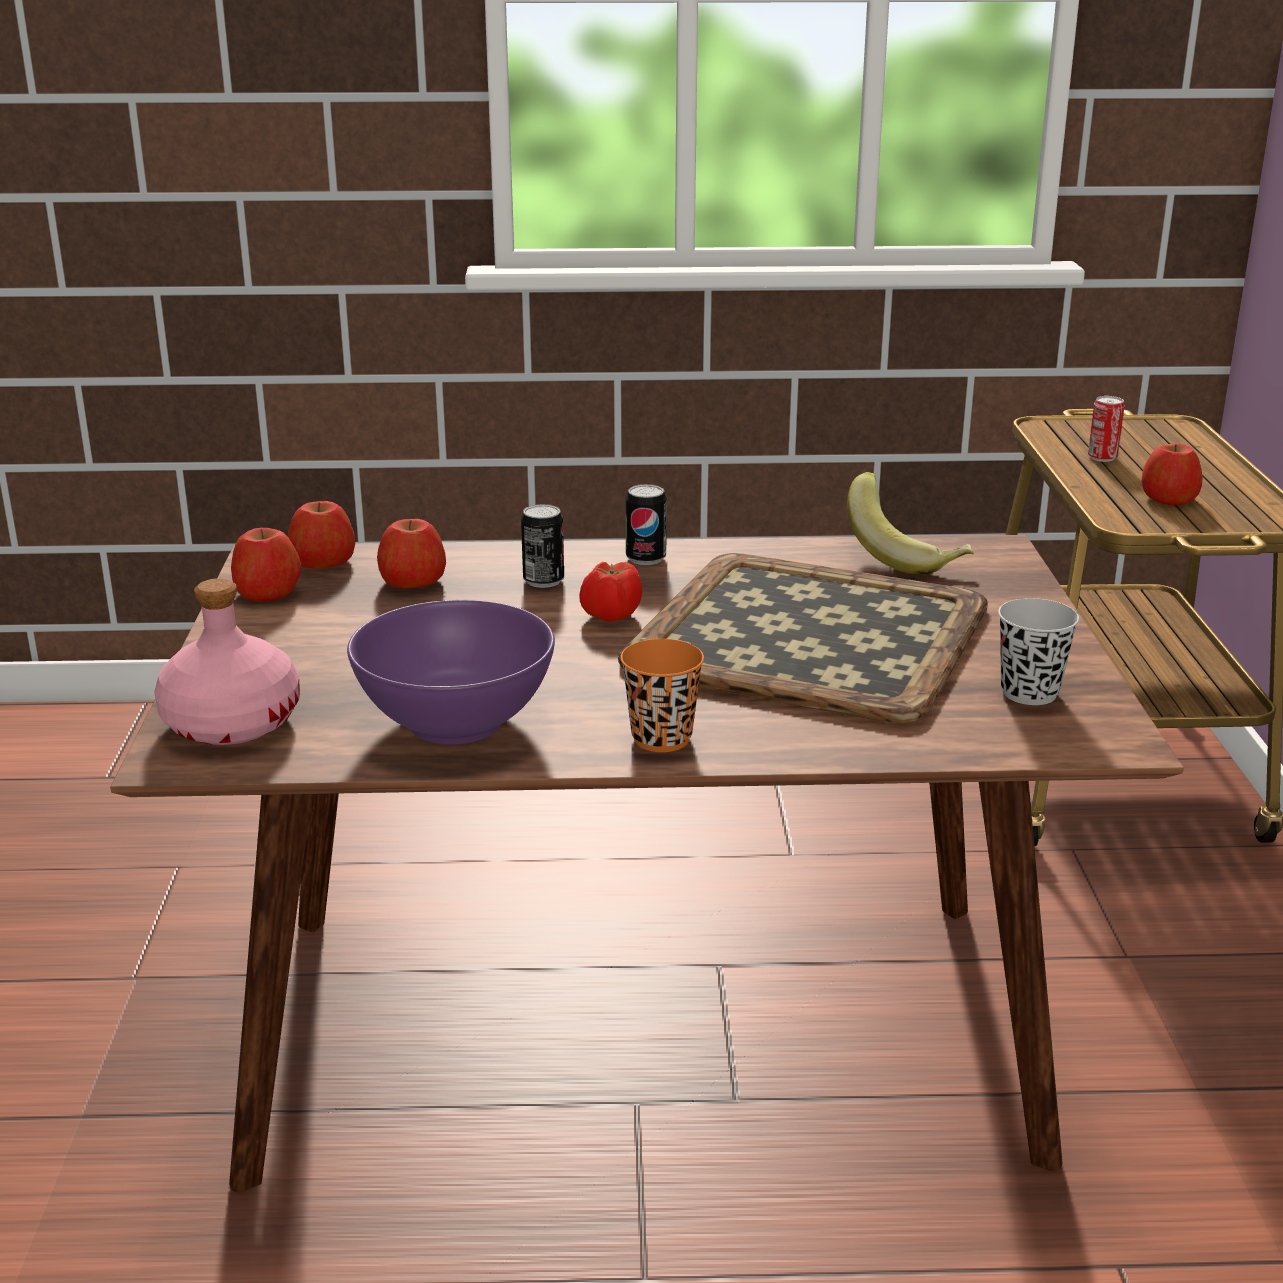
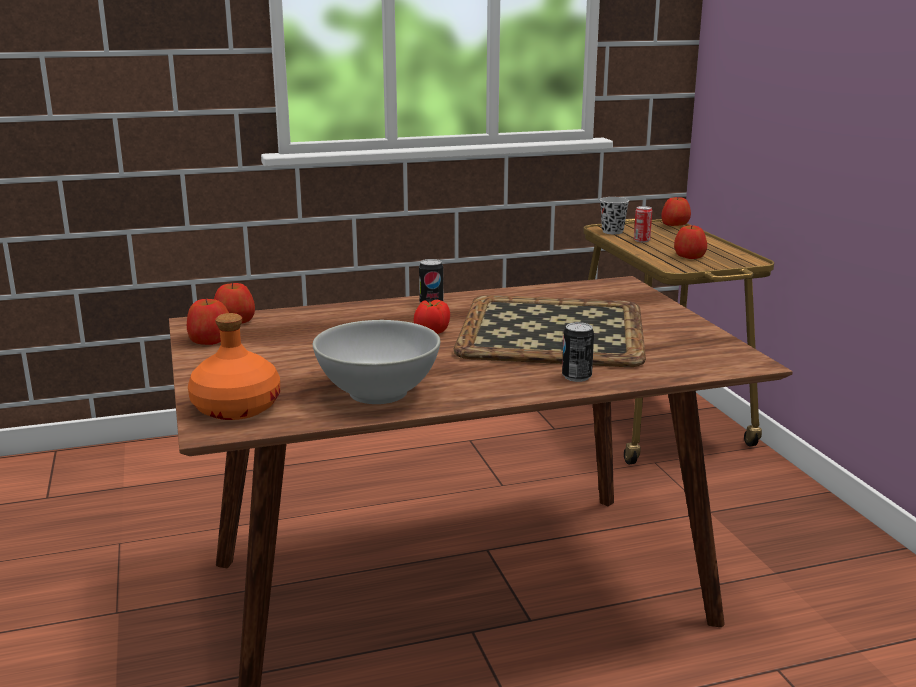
camera: 15 degrees left, 5 degrees down
pink bottle [154,578,300,745] -> orange bottle [188,313,280,420]
purple bowl [347,600,555,745] -> white bowl [313,320,440,404]
apple [377,519,446,588] -> apple moved to [661,197,691,226]
can [521,504,564,588] -> can moved to [562,322,594,382]
orange cup [620,639,704,752] -> none
banana [847,472,974,574] -> none
black cup [998,598,1079,705] -> black cup moved to [600,197,629,234]

